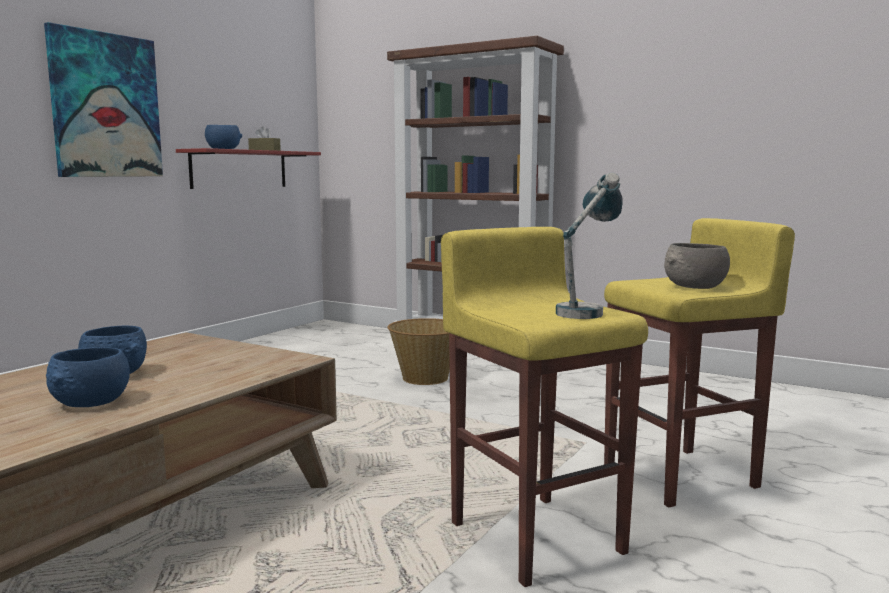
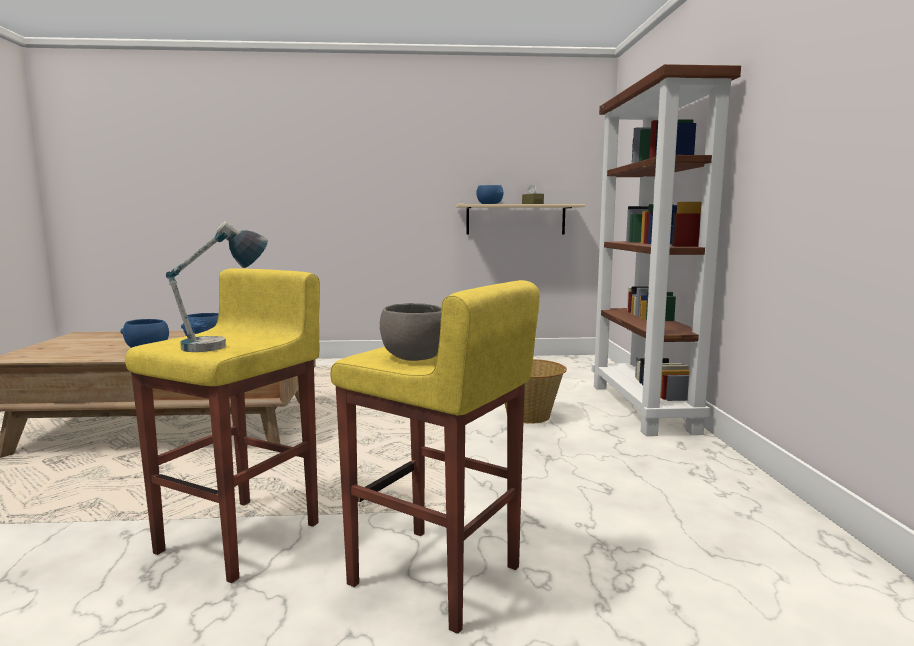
camera: 55 degrees right, 0 degrees up
picture [44,22,163,177] -> none
red shelf [176,148,321,189] -> beige shelf [456,204,585,235]

